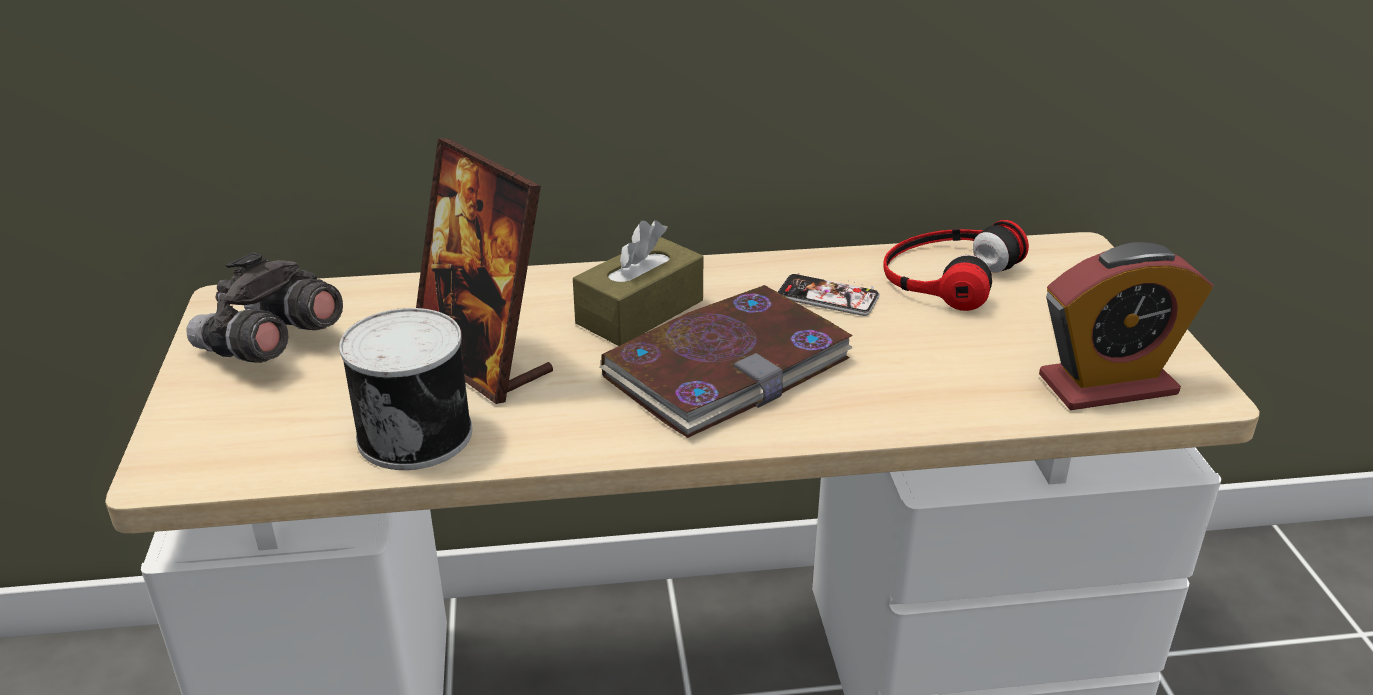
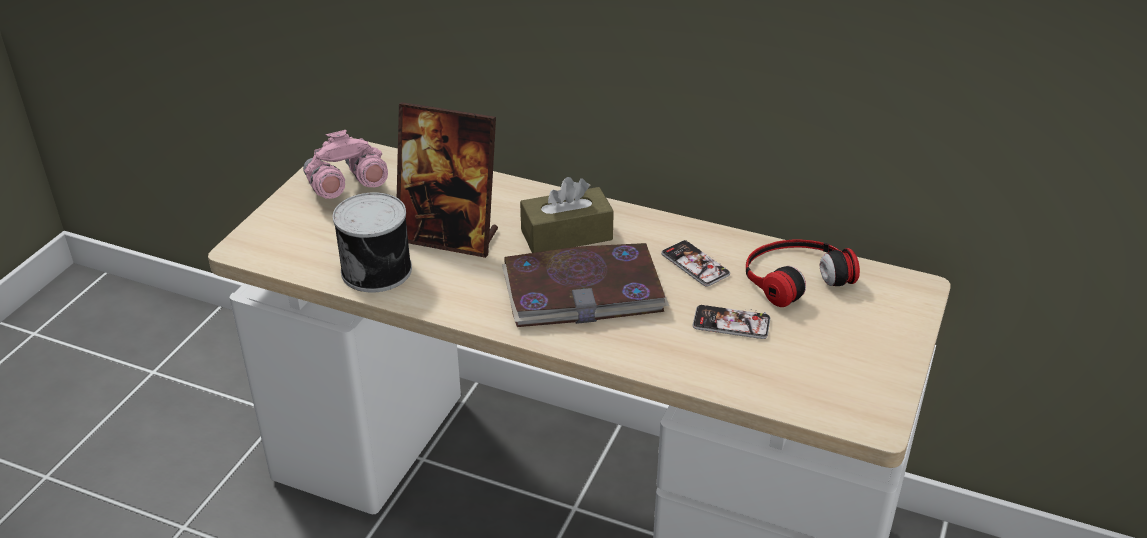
camera: 30 degrees right, 5 degrees up
grey binoculars [186,252,343,363] -> pink binoculars [303,130,388,199]
picture frame [416,138,553,404] -> picture frame turned 60 degrees counterclockwise [397,102,498,258]
alarm clock [1039,242,1213,410] -> none
none -> phone [692,305,770,339]

